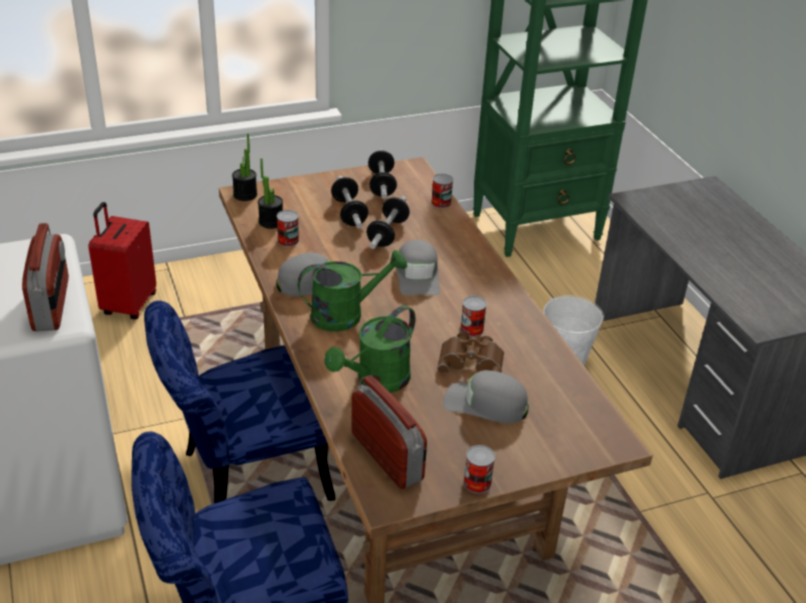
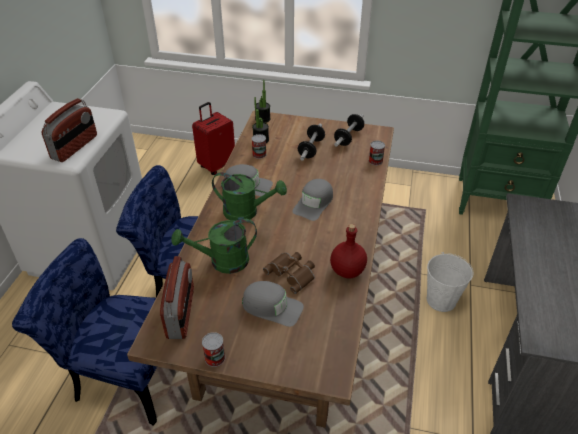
camera: 35 degrees right, 5 degrees up
dumbbell [367,196,410,249] -> none
grey cap [443,370,528,423] -> grey cap turned 150 degrees clockwise [242,281,304,327]
can [460,296,487,337] -> none
none -> red bottle [330,224,367,279]

